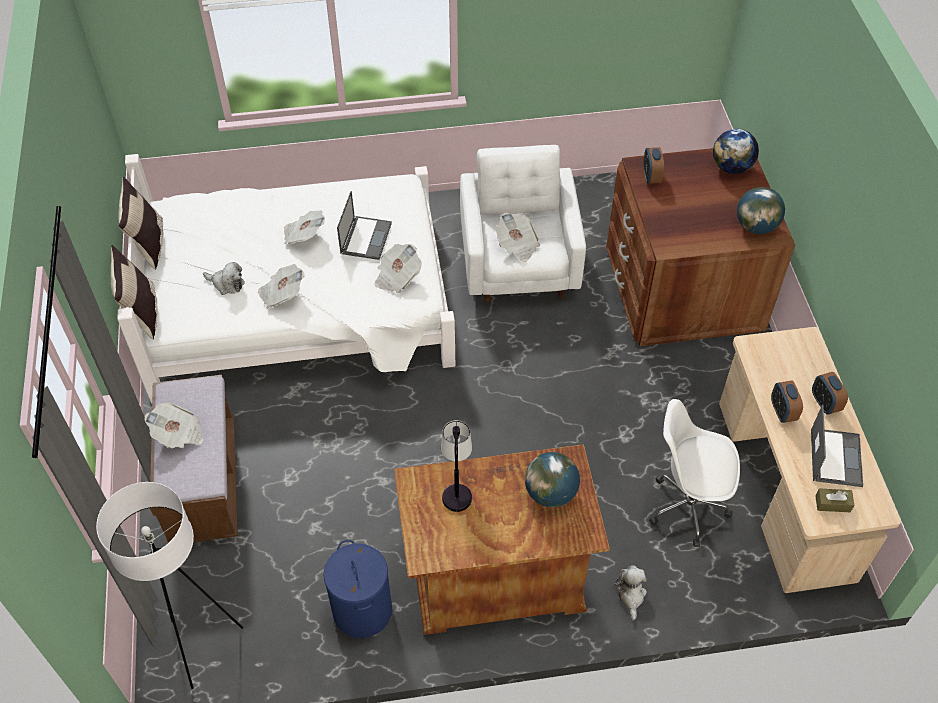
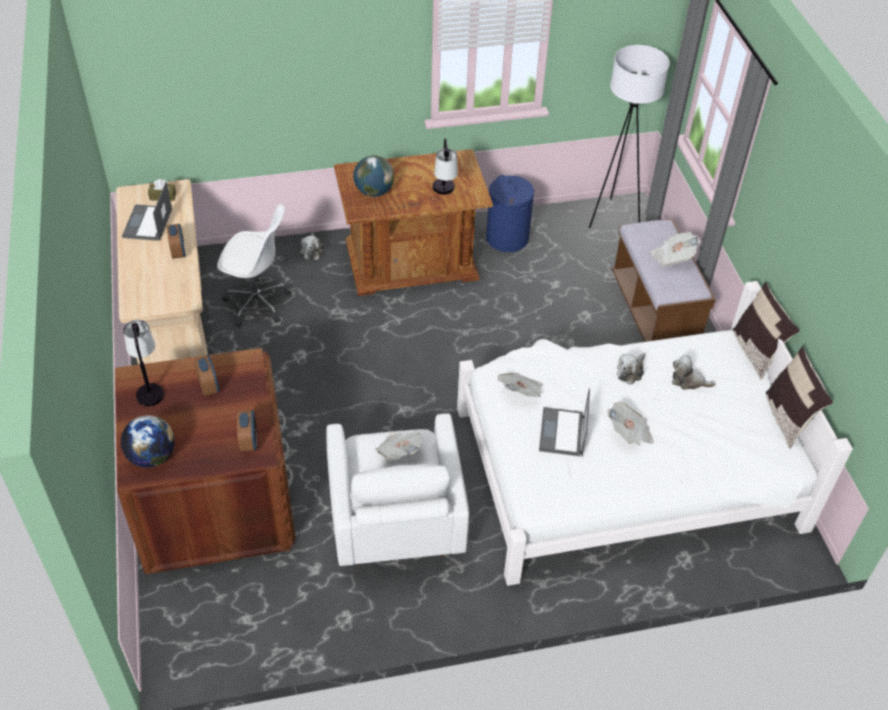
camera: 175 degrees right, 5 degrees down
newspaper [258,264,304,308] -> plush toy [617,353,646,385]
globe [737,187,785,234] -> table lamp [123,320,164,406]
alarm clock [812,372,848,414] -> alarm clock moved to [194,355,219,396]

